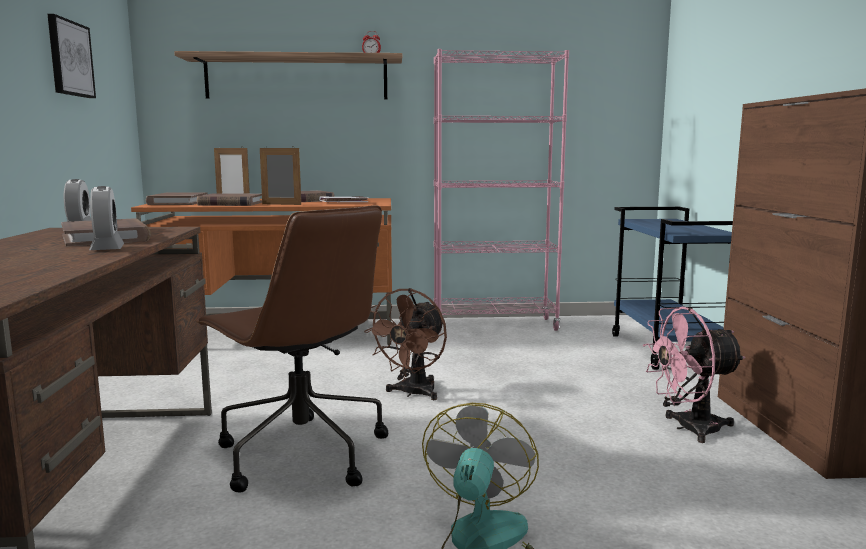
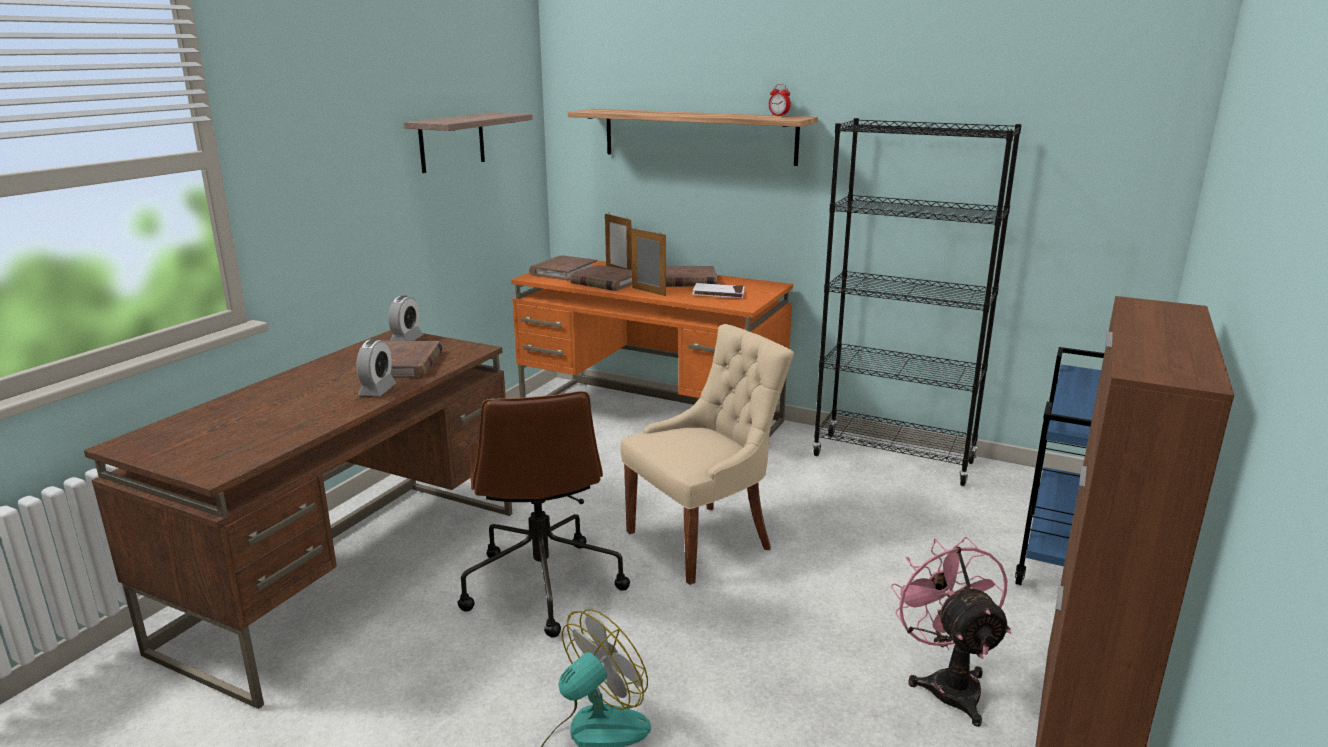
camera: 30 degrees right, 10 degrees up
picture [47,14,96,98] -> shelf [404,112,533,173]
brown fan [364,288,447,400] -> beige chair [620,324,794,585]
pink bookcase [434,49,569,332] -> black bookcase [812,118,1022,486]
pink fan [643,306,746,443] -> pink fan turned 60 degrees clockwise [890,537,1011,727]

